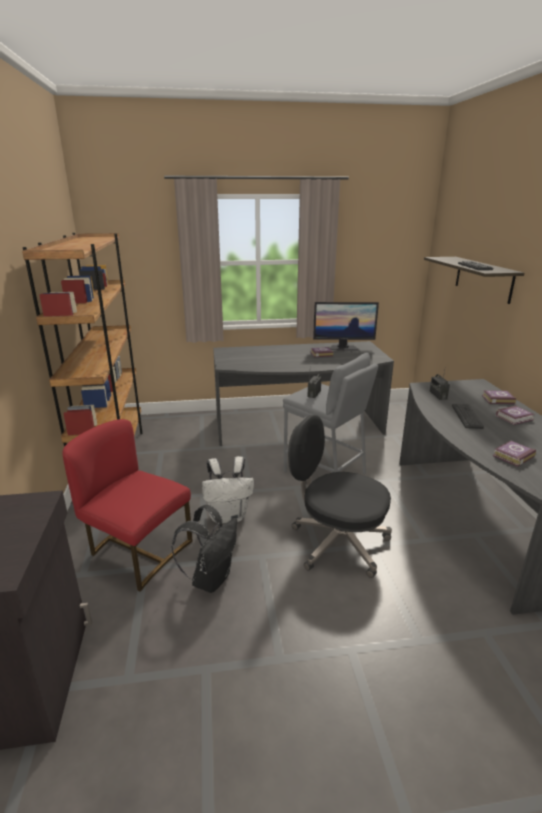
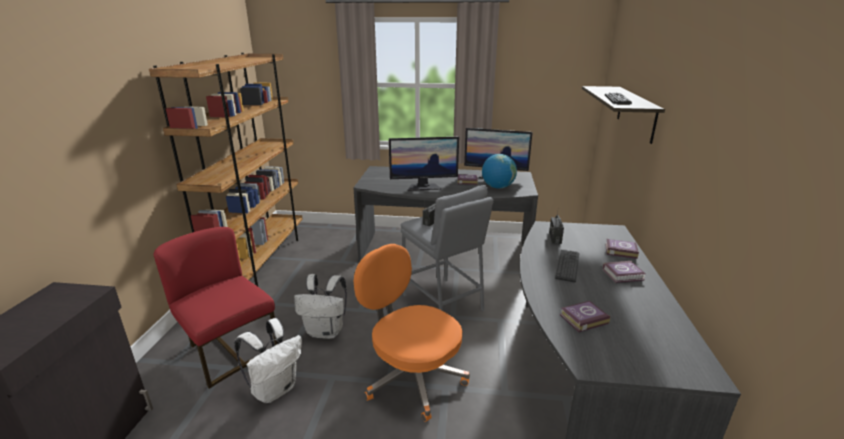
camera: 15 degrees right, 0 degrees up
black backpack [172,505,237,593] -> white backpack [234,318,302,403]
black office chair [288,415,392,578] -> orange office chair [354,244,470,422]
none -> monitor [389,137,459,191]
none -> globe [482,154,517,189]

